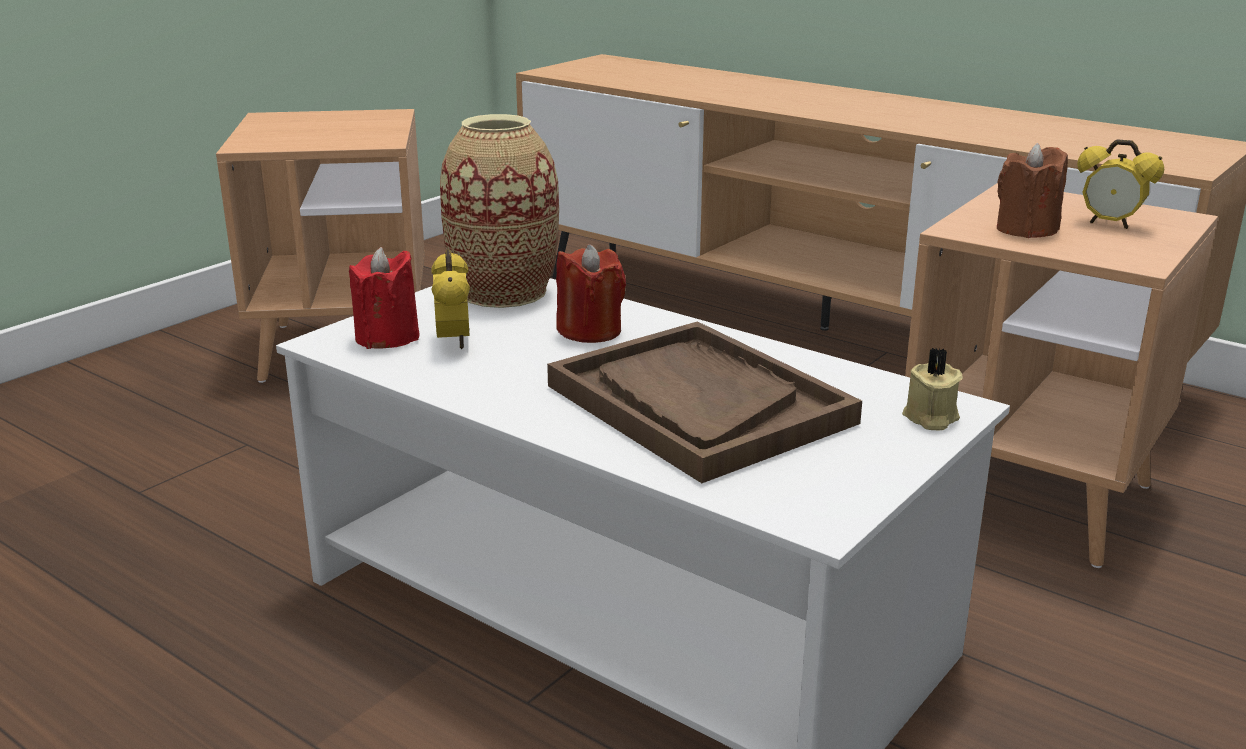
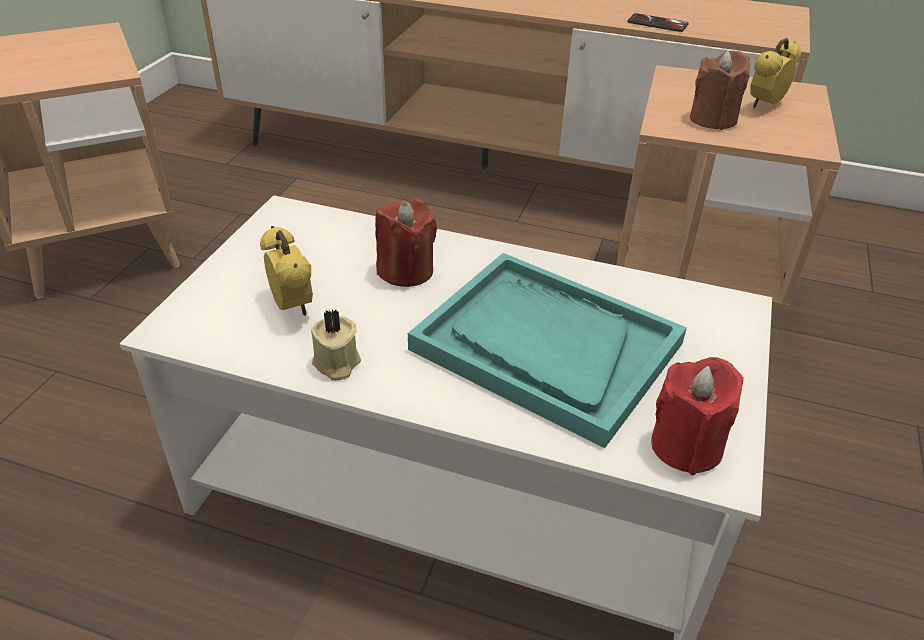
camera: 20 degrees left, 15 degrees up
red candle [349,247,419,349] -> red candle moved to [651,357,743,475]
vase [440,114,559,308] -> none
brown tray [547,321,862,483] -> turquoise tray [408,253,687,448]
beige candle [902,348,963,430] -> beige candle moved to [311,310,361,381]
alarm clock [1077,139,1164,229] -> alarm clock turned 120 degrees clockwise [750,38,801,108]
none -> phone [627,13,688,32]

